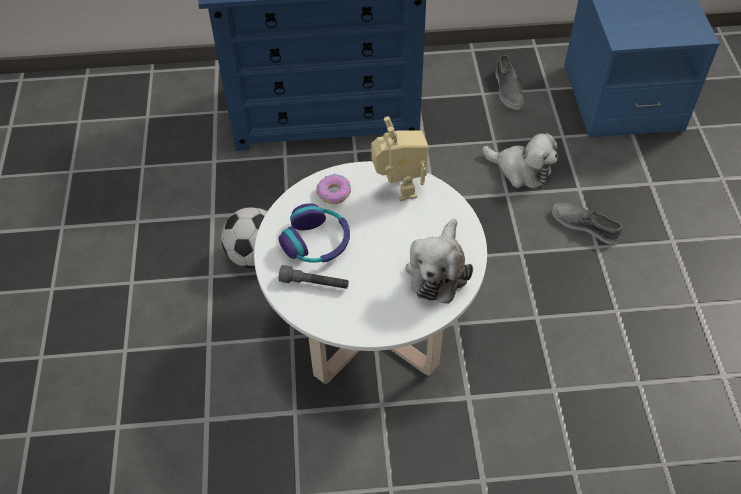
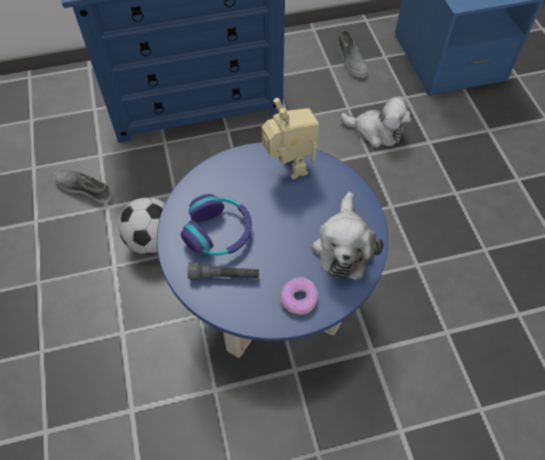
camera: 10 degrees left, 5 degrees up
white coffee table [254,161,487,384] -> blue coffee table [157,142,388,358]
donut [316,174,351,204] -> donut moved to [280,277,319,315]
grey shoe [552,203,622,245] -> grey shoe moved to [54,170,112,203]

